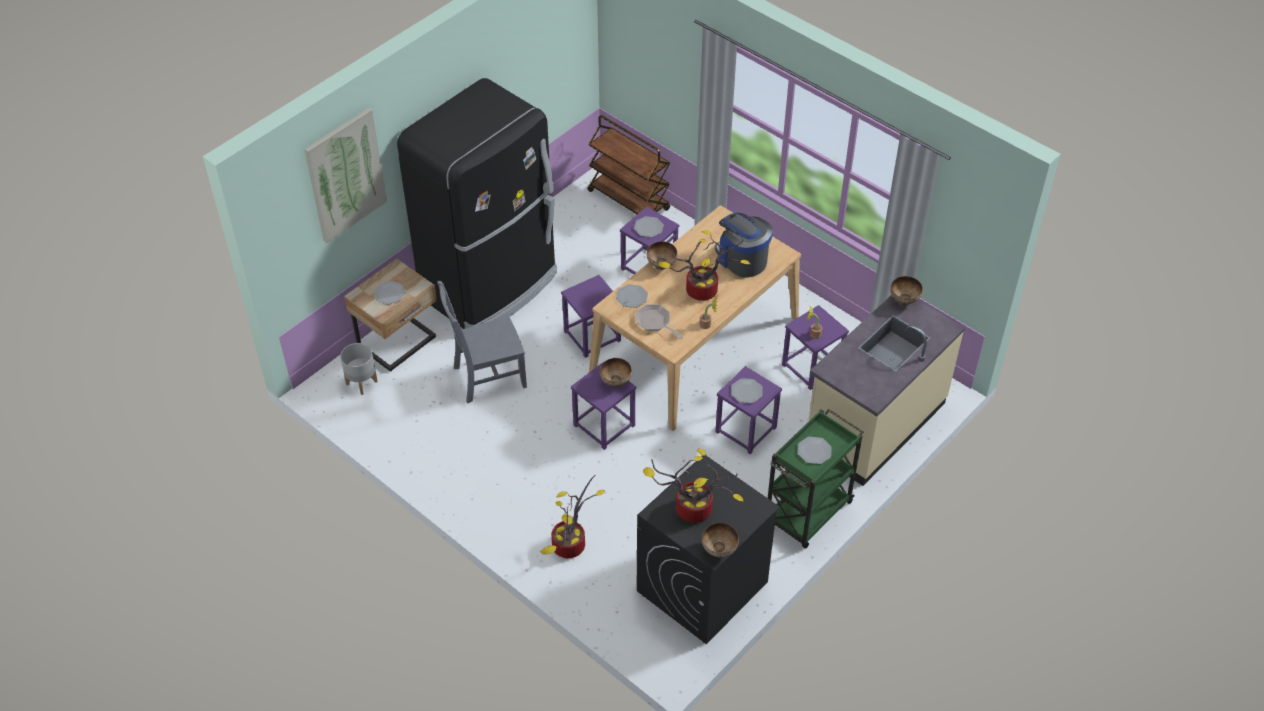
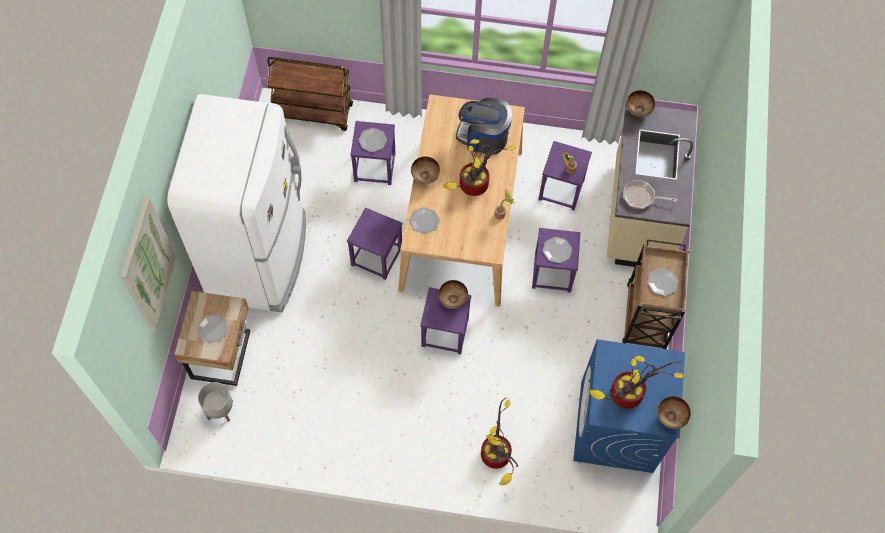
camera: 35 degrees left, 15 degrees up
black fridge [397,78,557,329] -> white fridge [167,94,306,312]
grey chair [437,281,527,403] -> none
frying pan [636,304,683,338] -> frying pan moved to [623,180,677,209]
black washing machine [637,455,780,644] -> blue washing machine [573,340,685,473]
green cart [768,409,864,549] -> brown cart [622,239,689,349]

